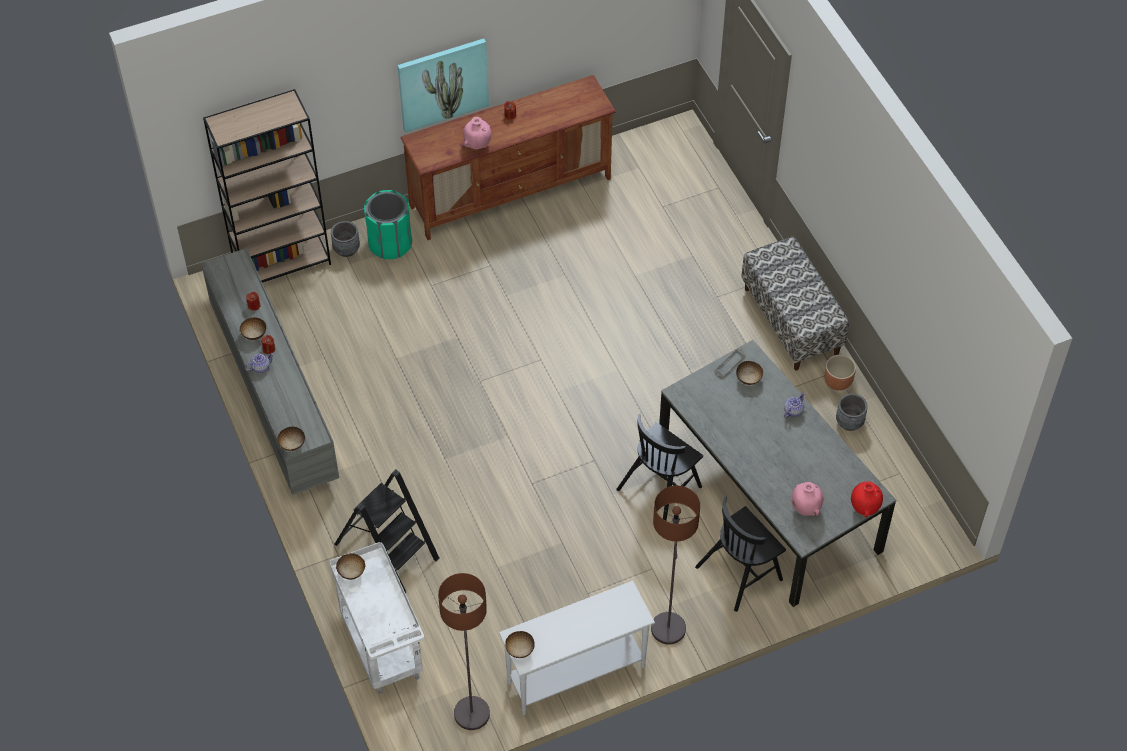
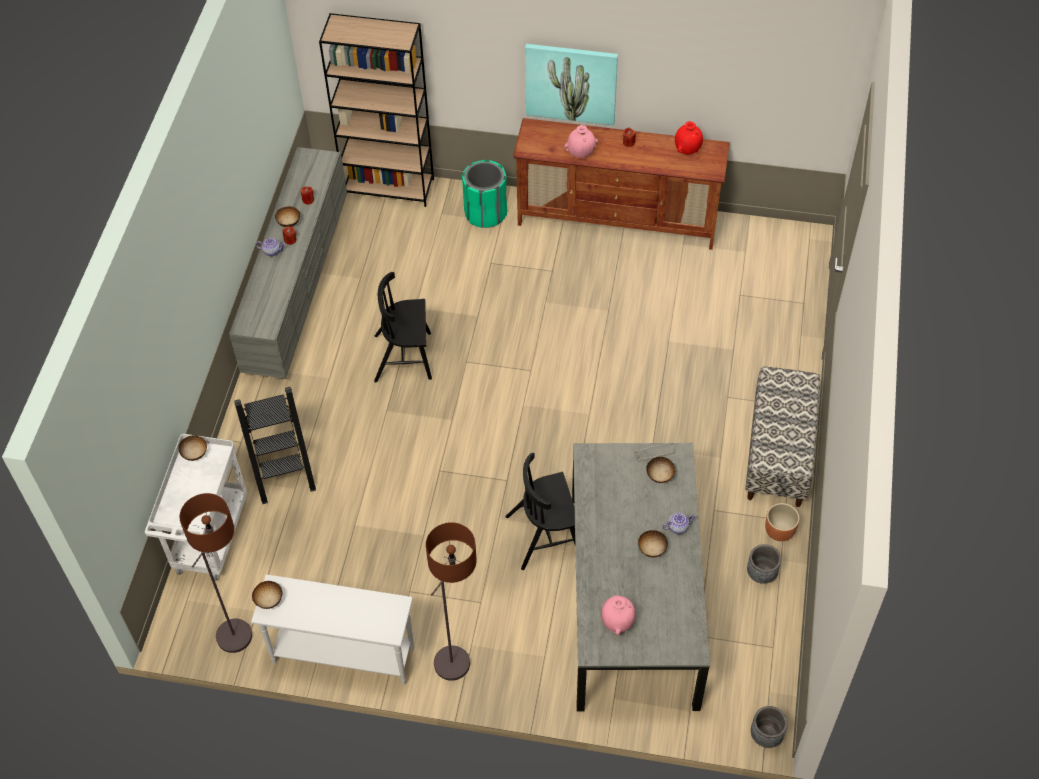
camera: 35 degrees right, 0 degrees up
bowl [277,427,305,451] -> bowl moved to [638,530,668,557]
grey planter [331,221,360,257] -> grey planter moved to [751,706,788,748]
black chair [695,496,786,612] -> black chair moved to [374,272,432,382]
red vase [851,481,883,517] -> red vase moved to [675,121,703,154]

